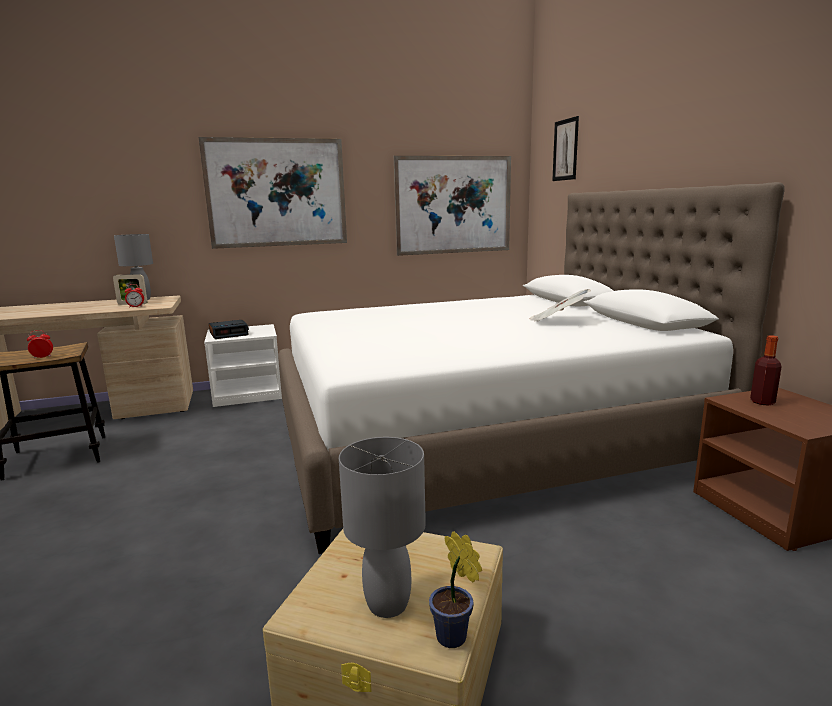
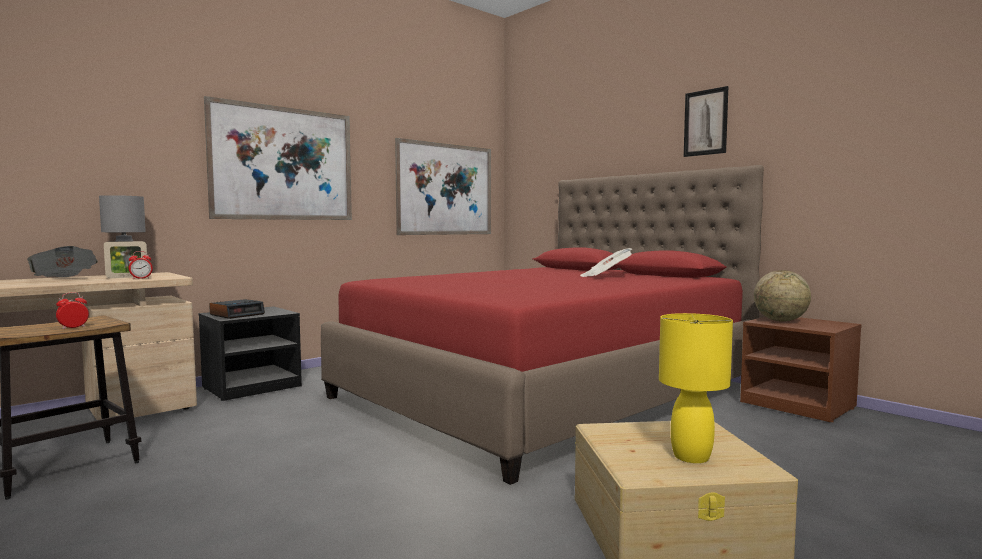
camera: 25 degrees left, 10 degrees down
white nightstand [204,324,282,407] -> black nightstand [199,306,302,401]
white bed [278,182,784,554] -> red bed [321,165,764,485]
grey table lamp [339,437,426,618] -> yellow table lamp [659,313,733,463]
potted plant [429,531,482,648] -> none
picture [552,116,579,181] -> picture moved to [684,86,728,157]
bottle [750,335,782,406] -> globe [754,270,811,322]
none -> newspaper [27,246,98,277]

